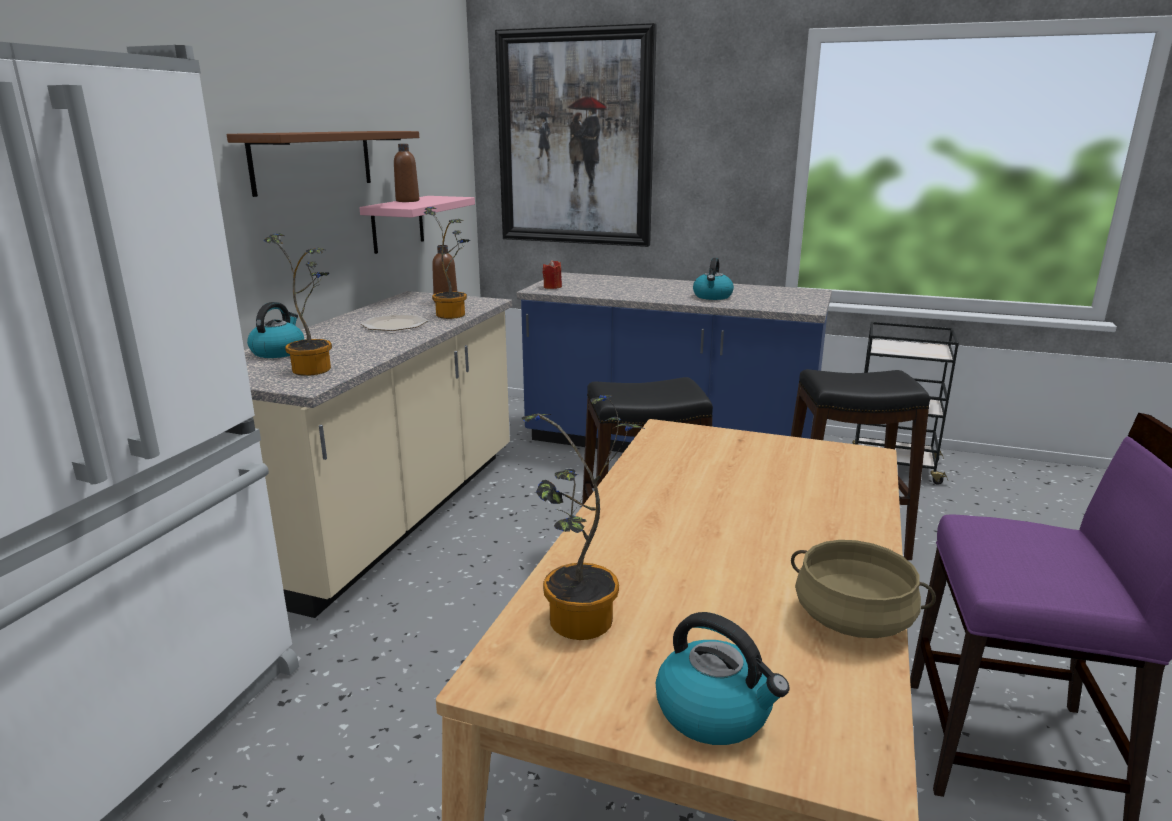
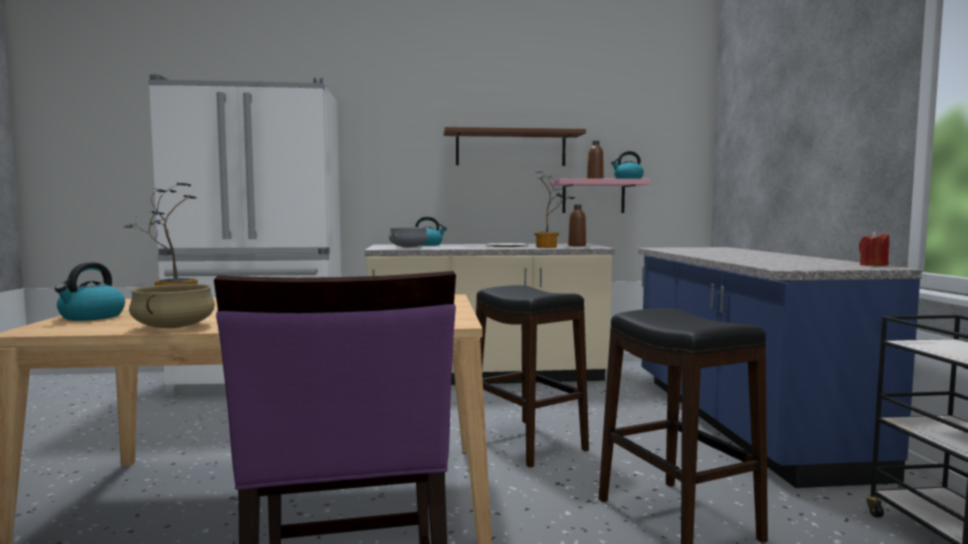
camera: 65 degrees right, 15 degrees down
potted plant [263,233,332,376] -> grey cooking pot [389,227,428,248]
picture [495,23,657,247] -> none
red candle [542,260,562,289] -> red candle moved to [859,231,889,266]
kettle [693,258,734,300] -> kettle moved to [611,151,644,179]

